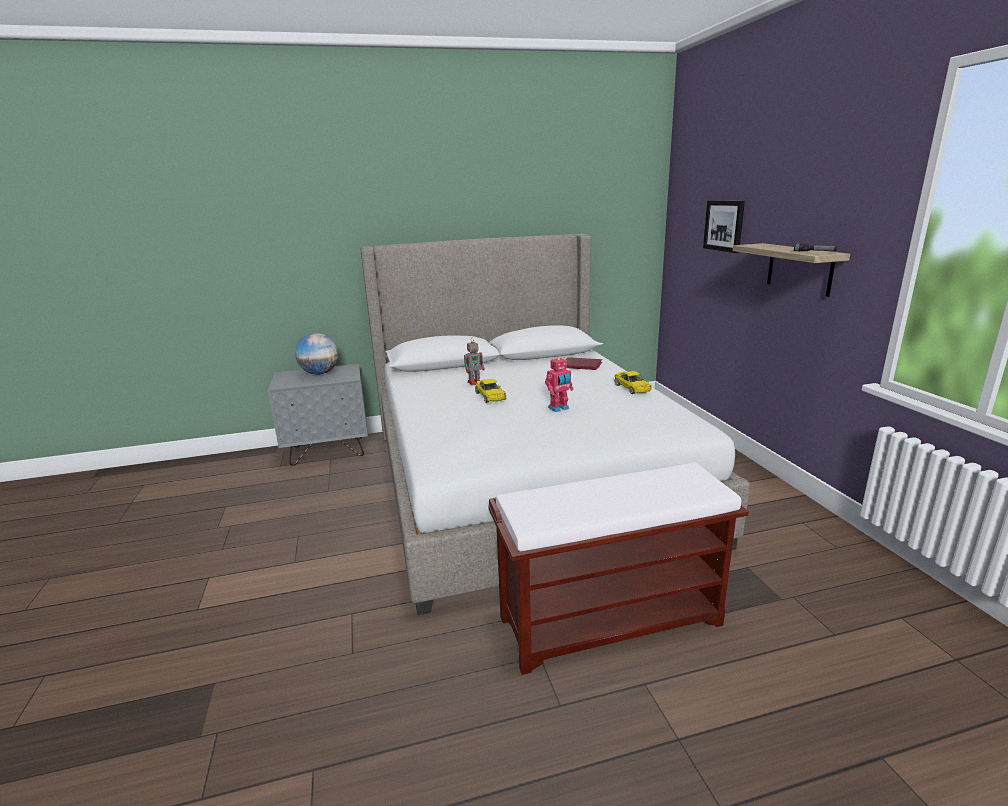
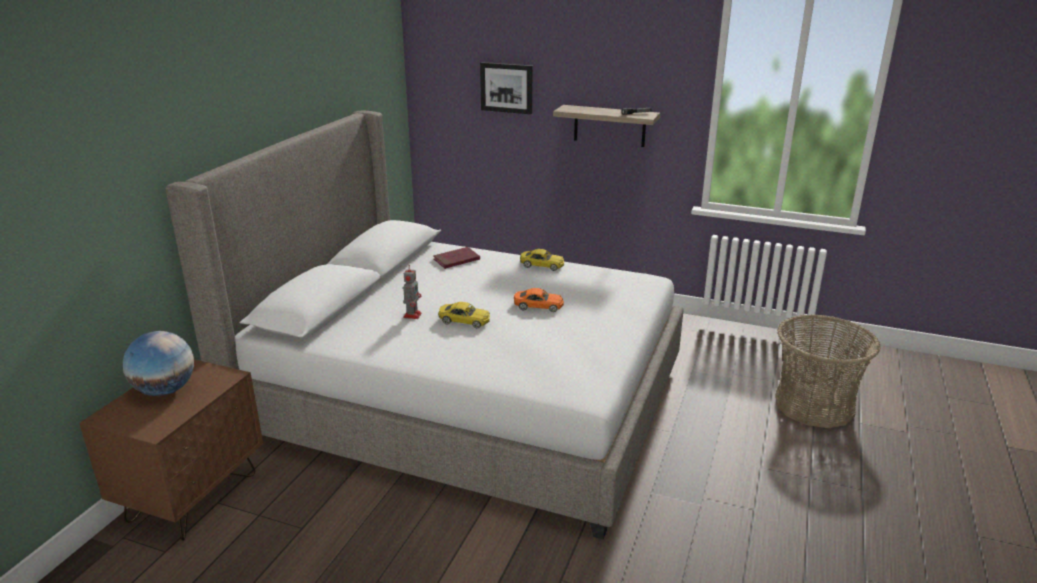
camera: 55 degrees left, 5 degrees up
grey nightstand [268,364,368,466] -> brown nightstand [79,359,263,541]
brown bench [488,462,749,675] -> none
toy robot [545,357,574,412] -> orange toy car [514,288,564,312]
none -> basket [776,314,881,428]

